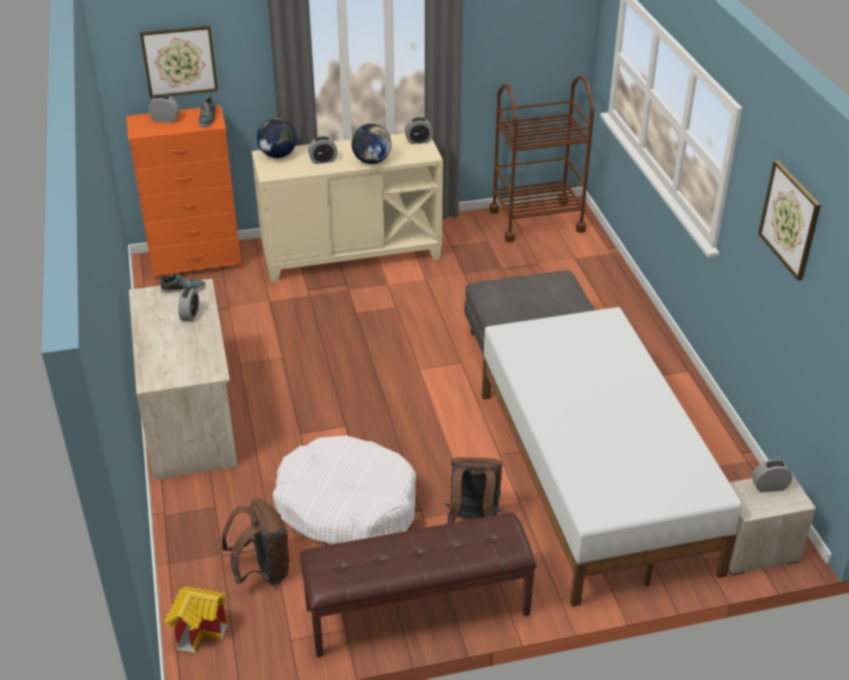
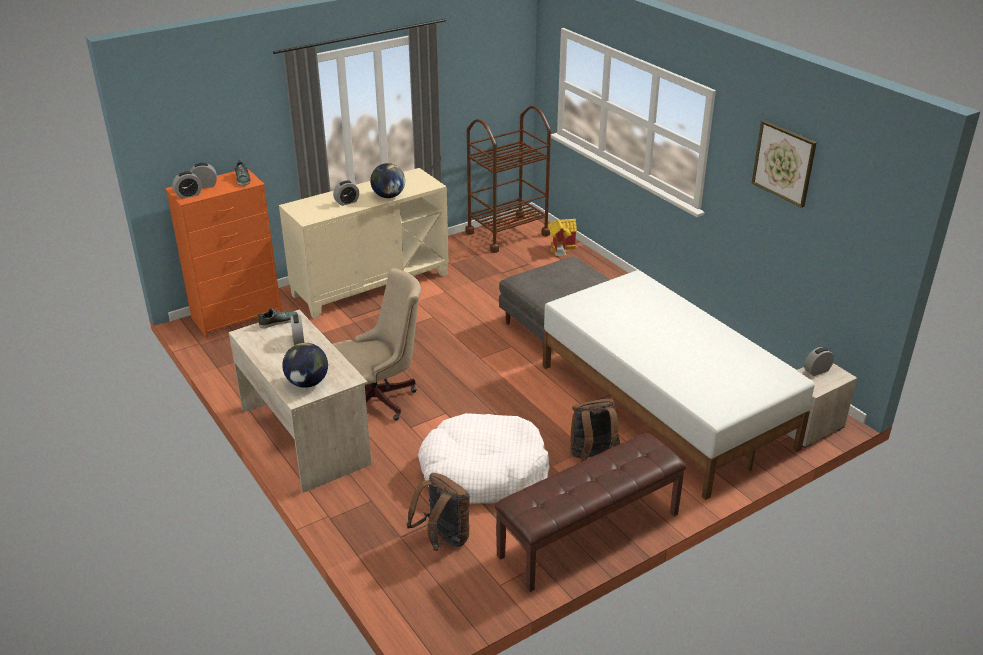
camera: 20 degrees left, 5 degrees down
picture [140,26,218,98] -> none
toy house [164,586,228,653] -> toy house moved to [547,219,577,256]
globe [257,118,297,158] -> globe moved to [282,343,328,388]
alarm clock [405,117,433,144] -> alarm clock moved to [172,171,202,199]
none -> beige office chair [333,268,421,421]

